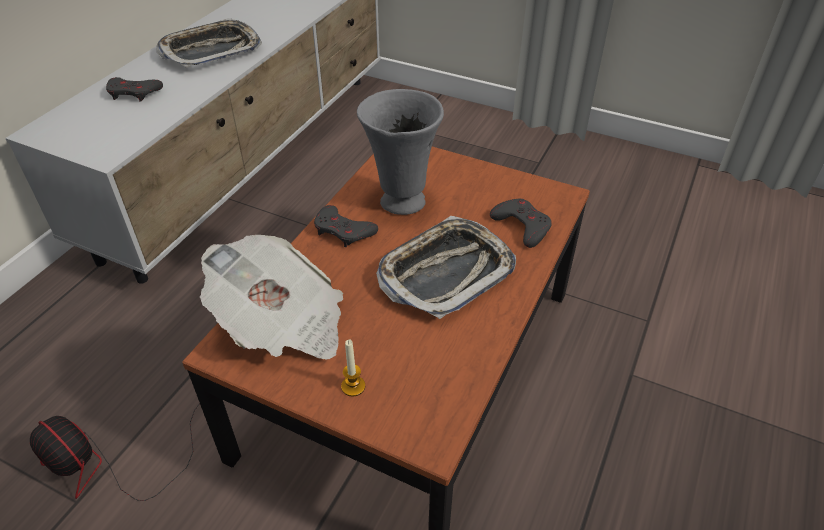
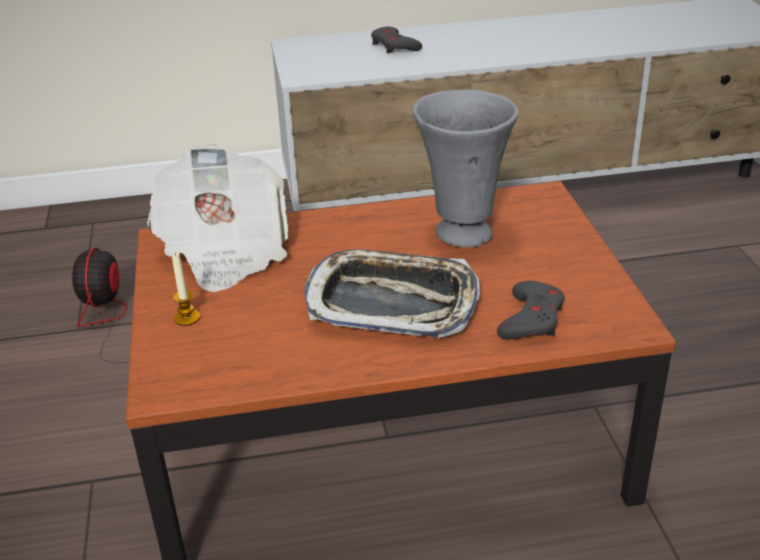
camera: 55 degrees right, 10 degrees down
tray [156,18,262,68] -> none
grey game controller [314,205,378,247] -> none

